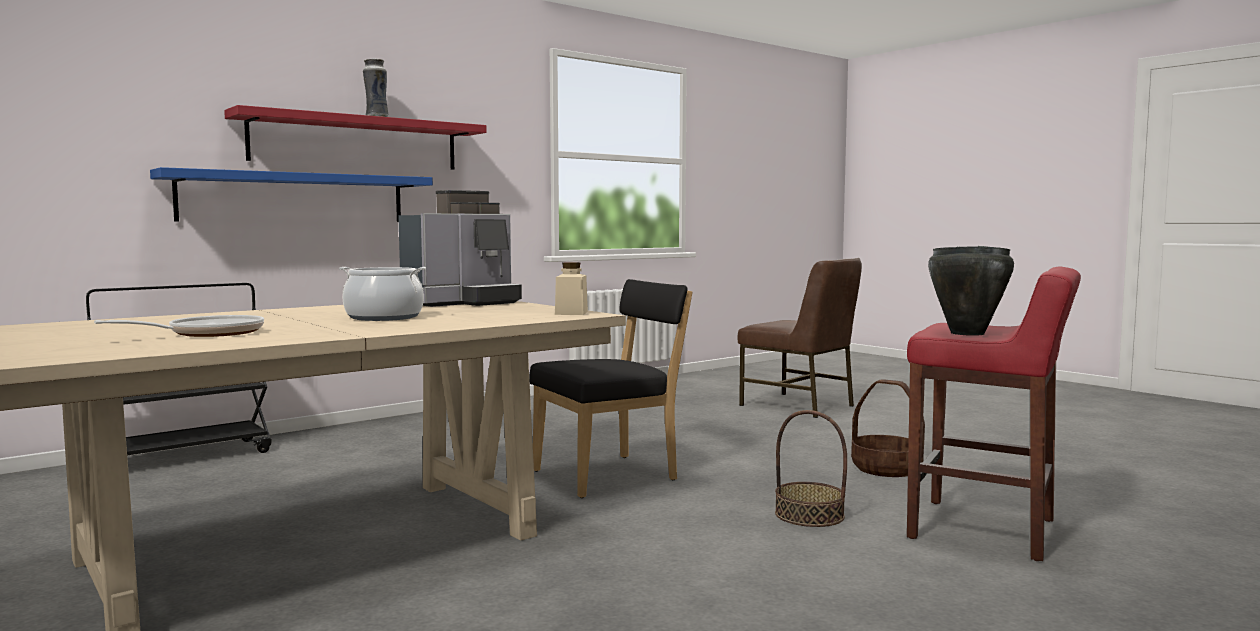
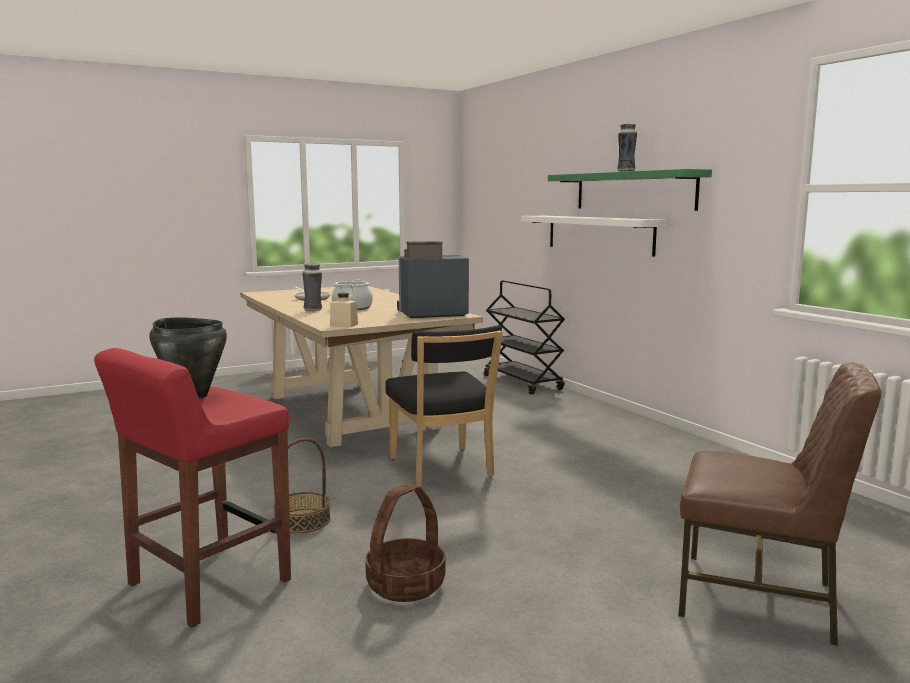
camera: 100 degrees right, 5 degrees up
blue shelf [150,167,433,222] -> white shelf [521,216,667,257]
red shelf [224,105,487,170] -> green shelf [548,169,712,211]
coffee machine [398,190,522,307] -> coffee machine turned 105 degrees clockwise [397,241,469,318]
brown chair [738,258,862,418] -> brown chair turned 120 degrees counterclockwise [678,362,881,646]
none -> vase [303,263,322,312]

